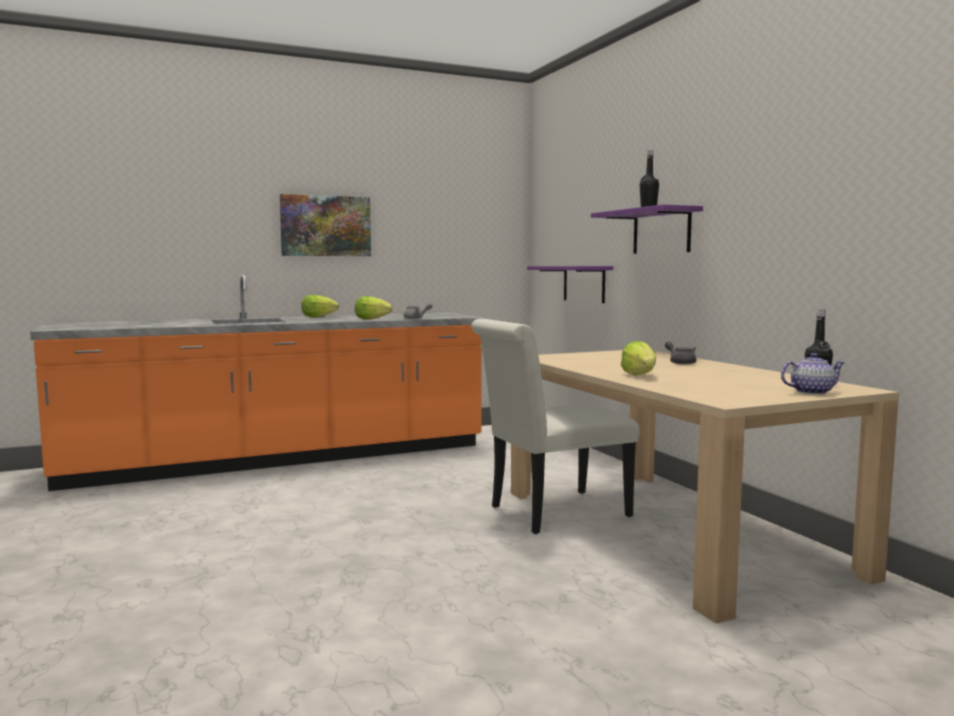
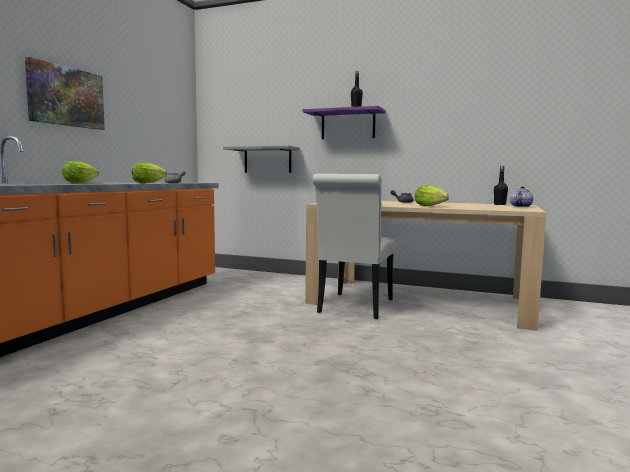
camera: 45 degrees left, 0 degrees up
purple shelf [527,266,613,303] -> grey shelf [223,146,300,173]

